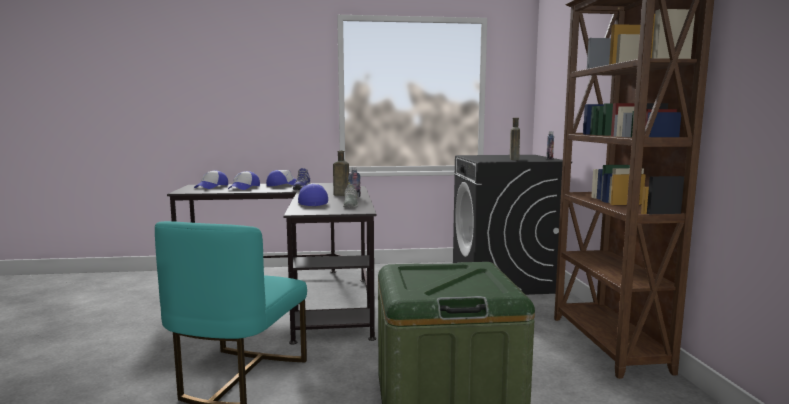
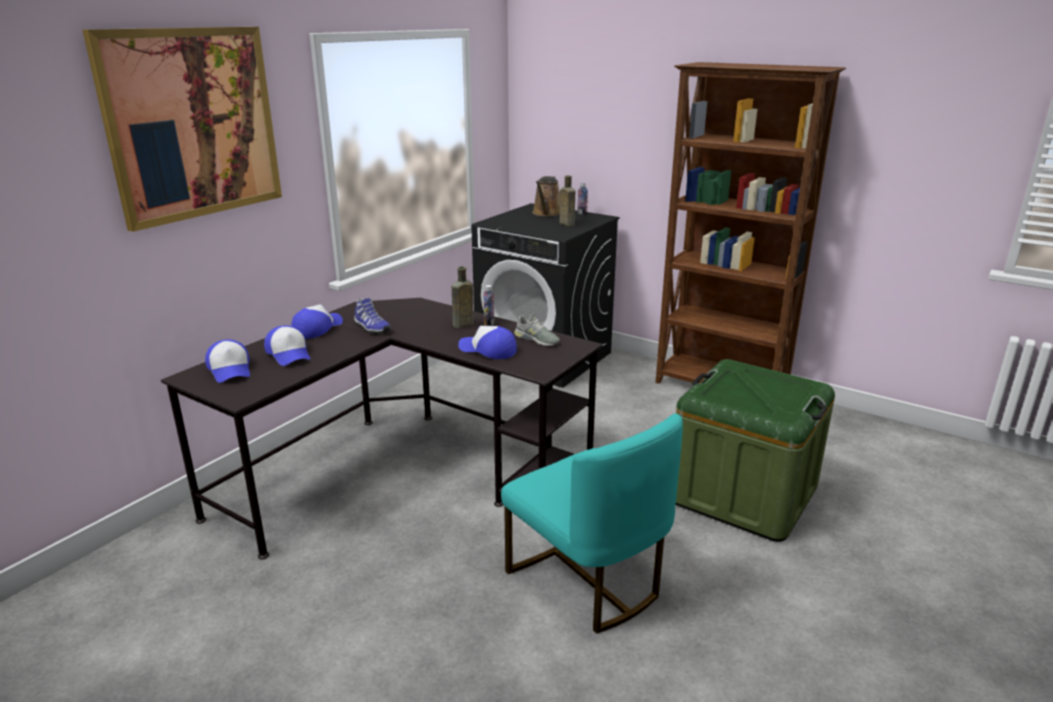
camera: 50 degrees left, 15 degrees up
none -> picture [83,27,282,232]
none -> brown watering can [532,176,560,217]

